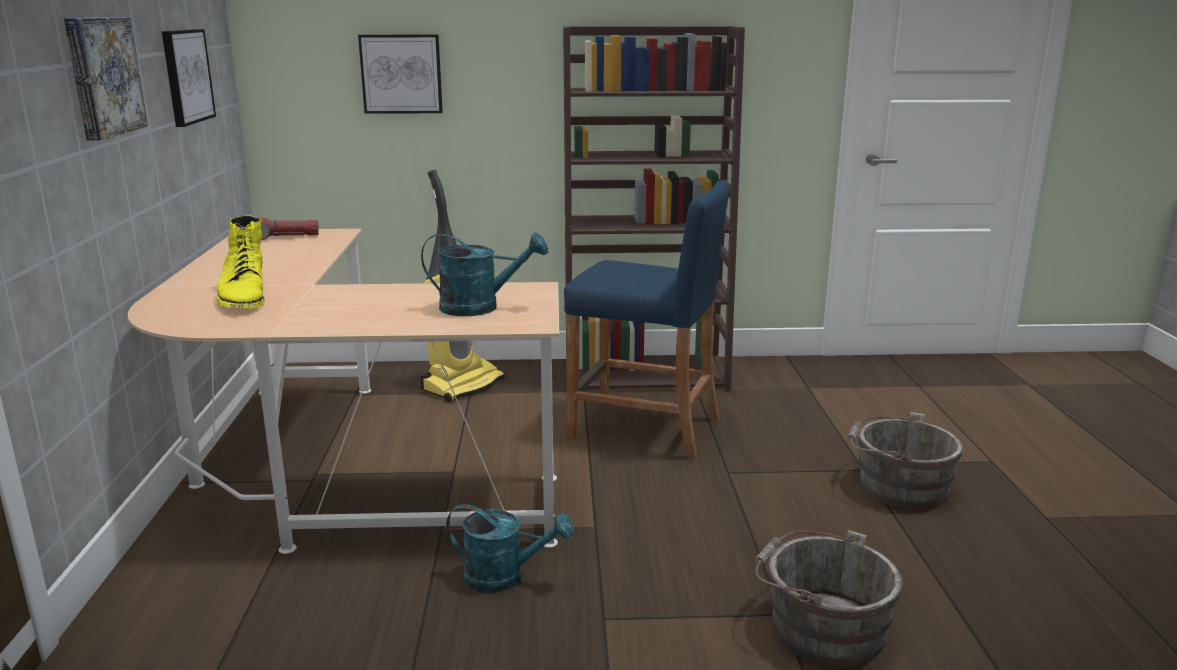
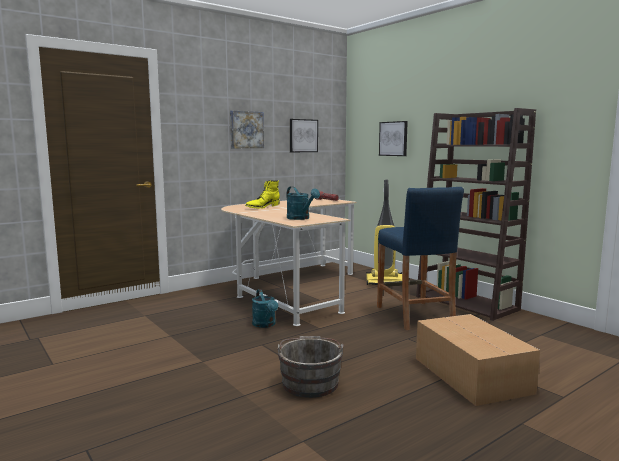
camera: 55 degrees right, 10 degrees down
grey bucket [847,412,963,509] -> cardboard box [416,314,540,406]

